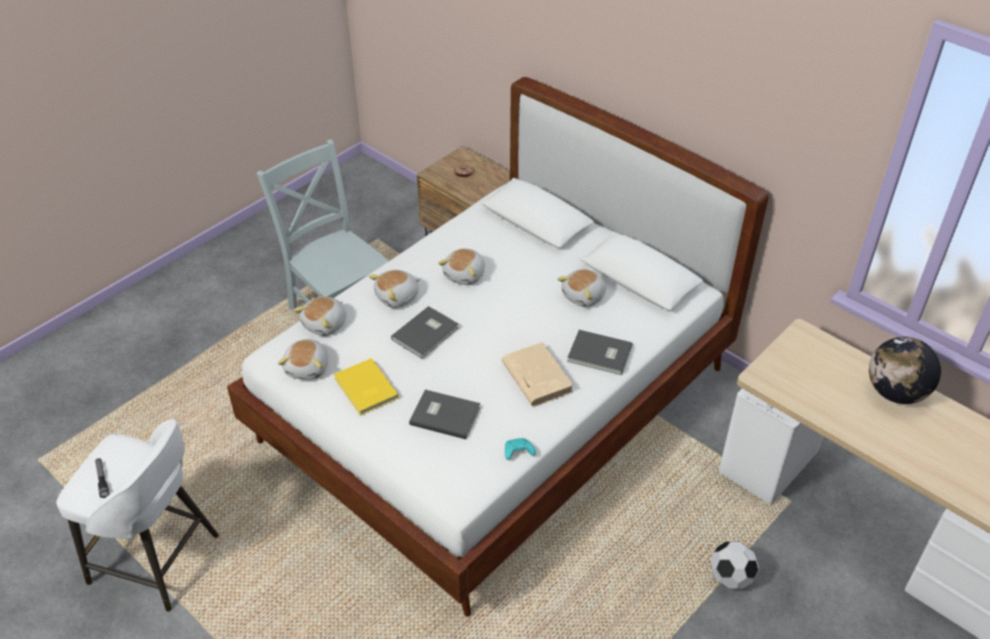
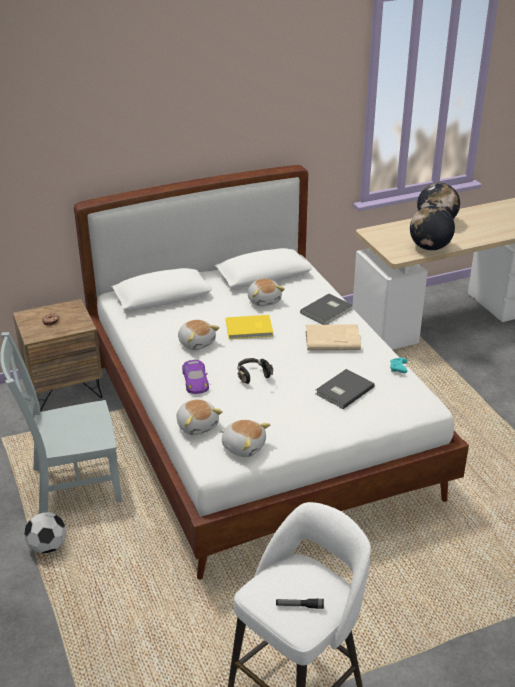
camera: 65 degrees left, 10 degrees down
yellow book [334,358,399,415] -> yellow book moved to [226,315,273,339]
plush toy [369,270,420,308] -> purple toy car [182,360,209,394]
grey book [391,306,459,358] -> black headphones [238,358,273,384]
football [710,541,759,589] -> football moved to [24,512,66,554]
none -> globe [410,206,455,250]

